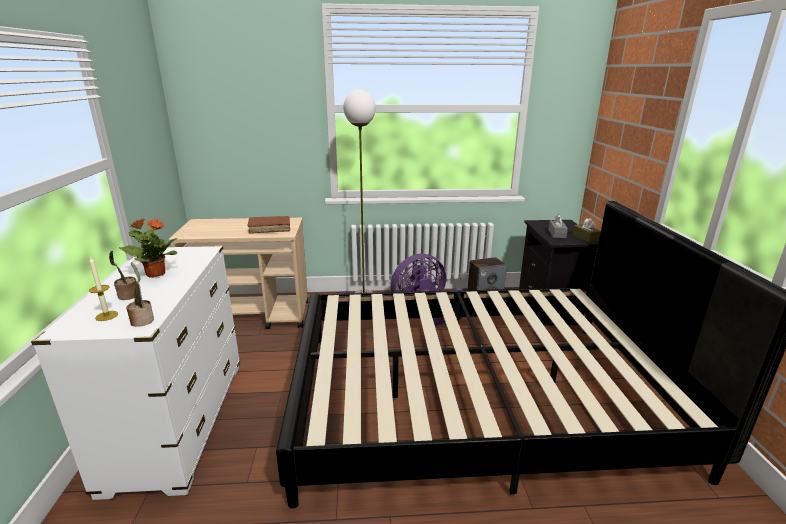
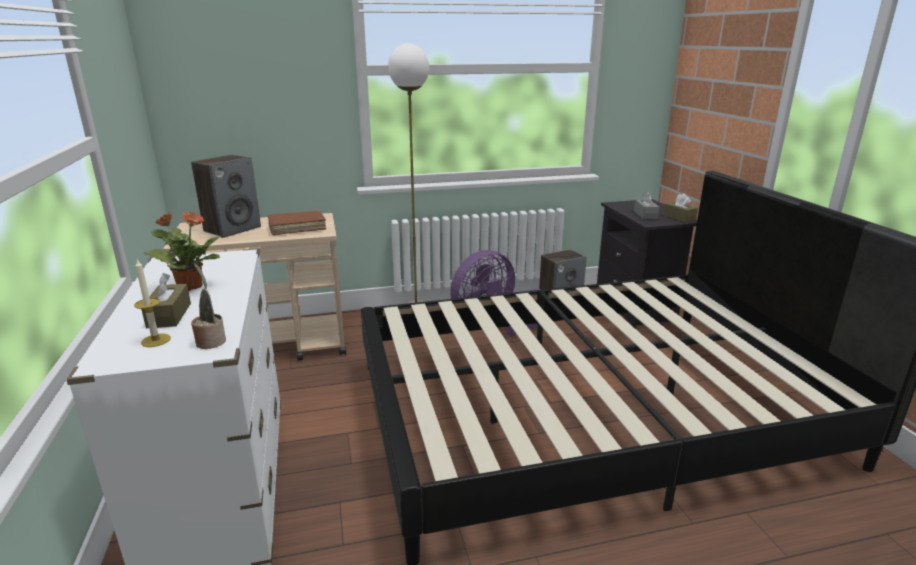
camera: 10 degrees left, 0 degrees up
potted plant [109,251,136,300] -> brown tissue box [141,273,191,328]
none -> speaker [191,155,261,238]

